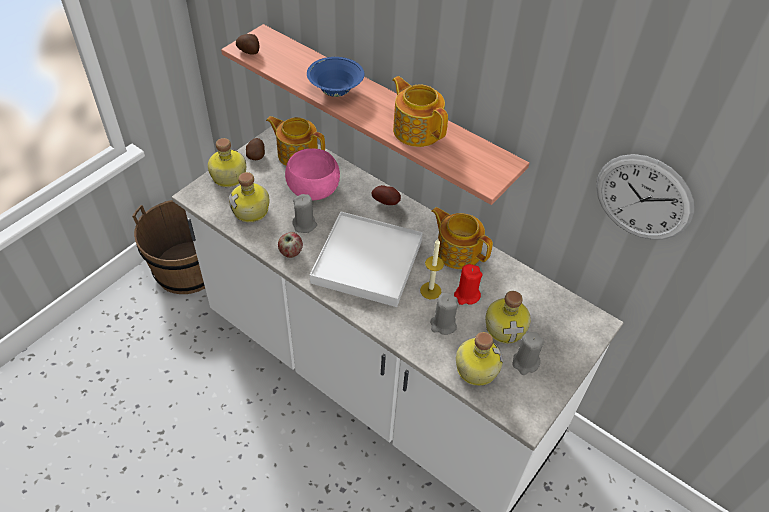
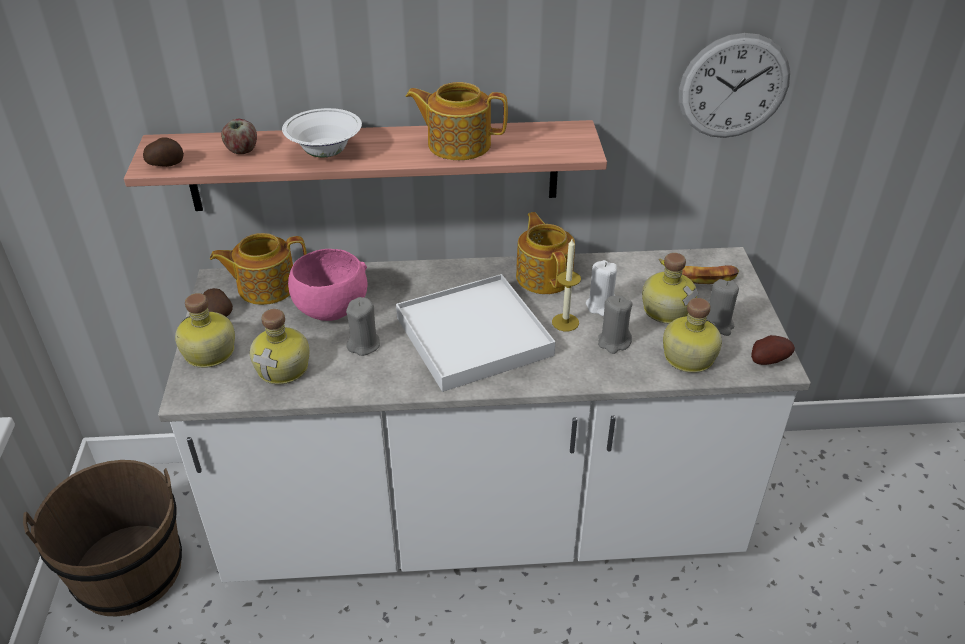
camera: 40 degrees left, 10 degrees down
apple [278,232,303,258] -> apple moved to [221,119,257,154]
blue bowl [307,57,364,97] -> white bowl [282,108,362,158]
potato [371,185,401,205] -> potato moved to [751,335,795,365]
teapot [431,207,493,269] -> teapot turned 75 degrees clockwise [516,212,575,294]
red candle [454,264,482,305] -> white candle [586,260,617,317]
none -> banana [659,258,739,284]

